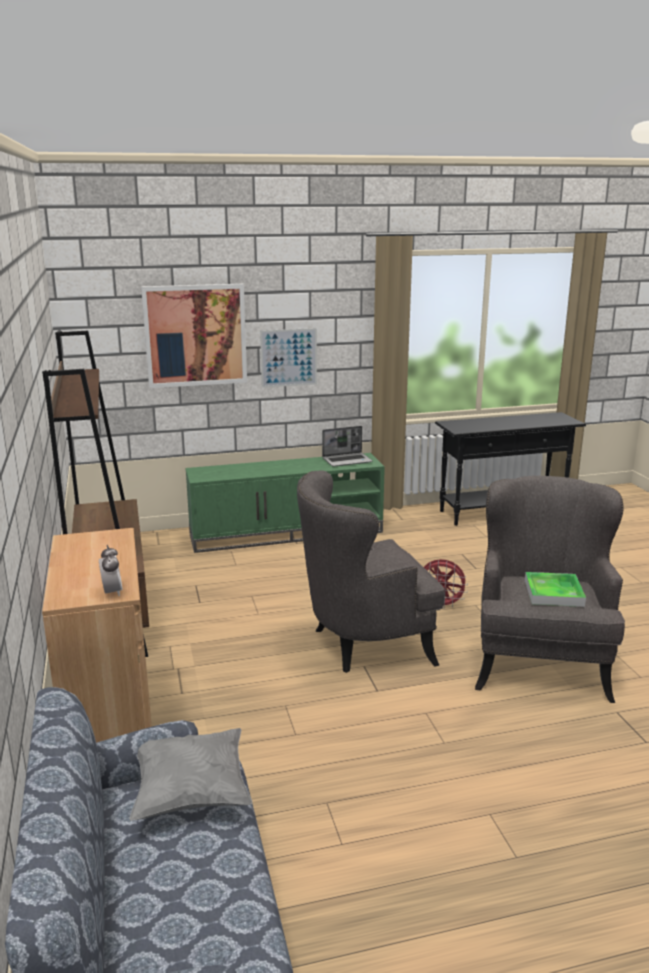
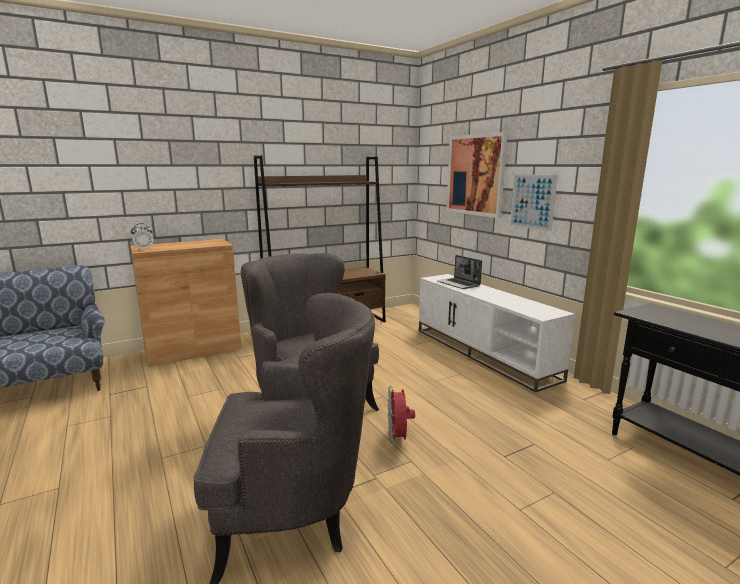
camera: 75 degrees right, 5 degrees down
grey pillow [129,728,253,821] -> none
green tv stand [185,453,385,553] -> white tv stand [419,274,575,392]
laptop [322,426,373,467] -> laptop moved to [437,255,482,289]
tray [525,572,586,607] -> none

